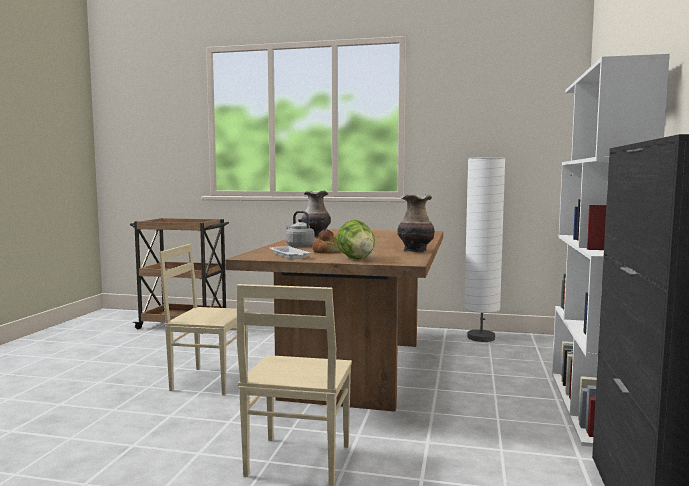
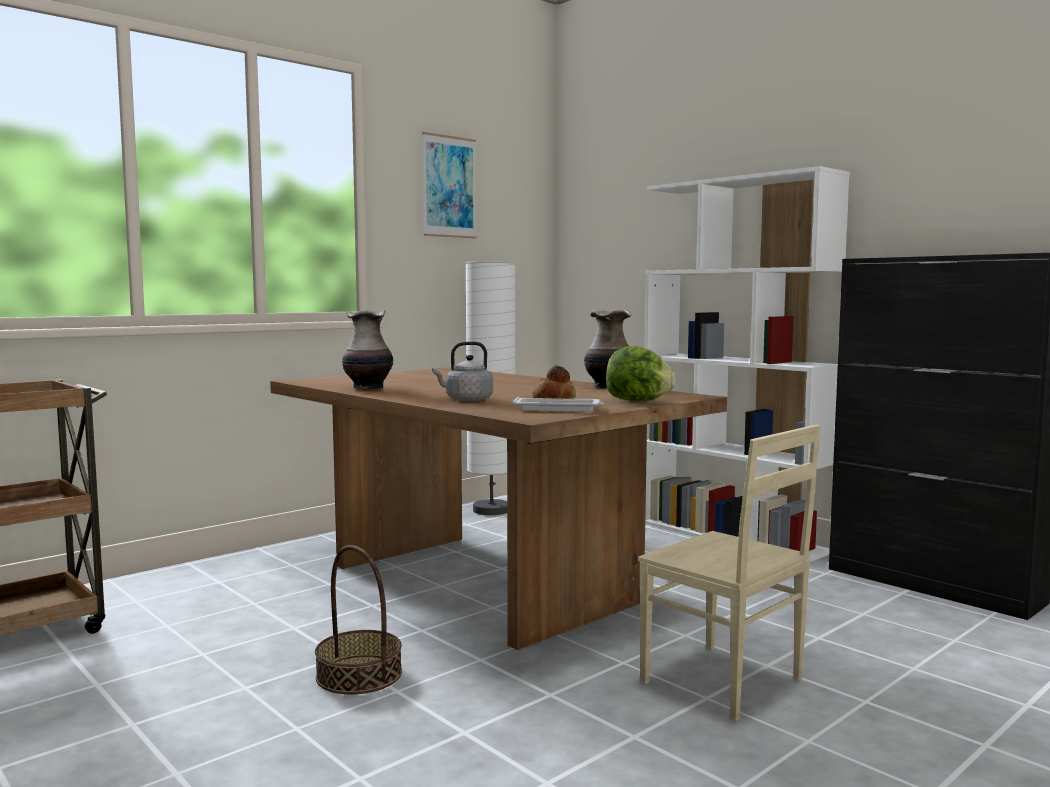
camera: 55 degrees left, 0 degrees up
beige chair [160,244,249,395] -> basket [315,545,402,694]
none -> picture [422,132,477,239]

